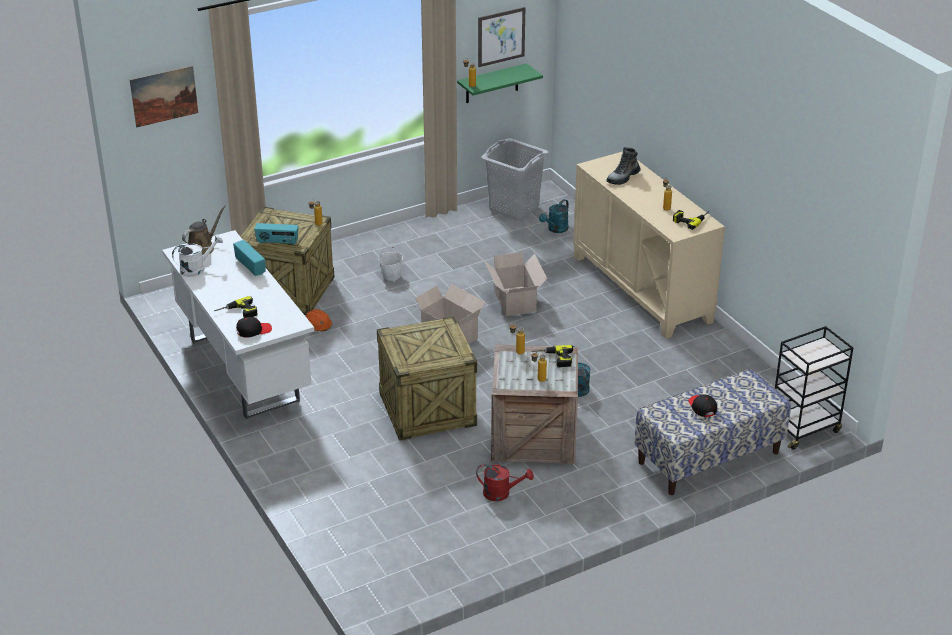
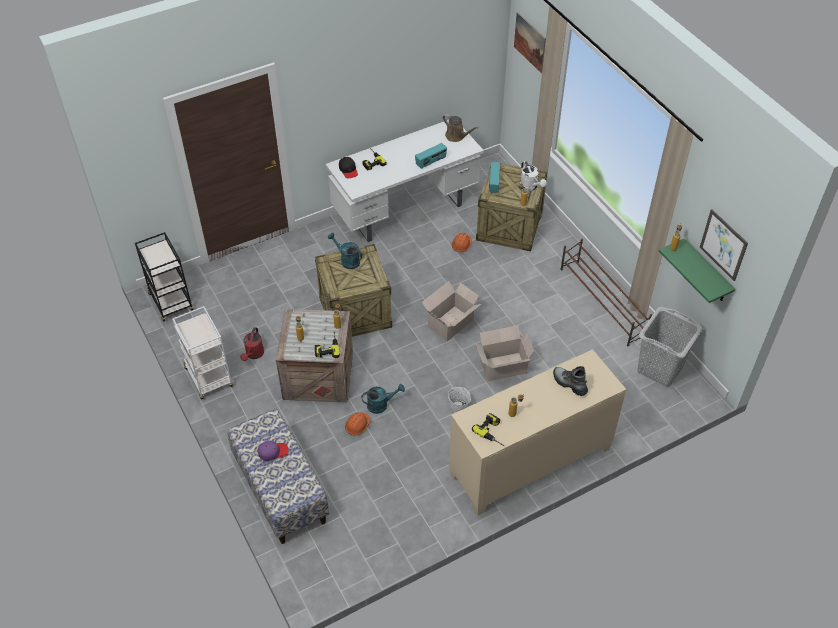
camera: 90 degrees right, 15 degrees up
white watering can [172,235,223,277] -> white watering can moved to [520,161,547,191]
white bucket [379,246,403,281] -> white bucket moved to [448,386,471,413]
turquoise watering can [539,199,569,233] -> turquoise watering can moved to [328,233,362,269]
black cap [688,395,717,417] -> purple cap [258,441,289,461]
black cart [775,326,853,450] -> black cart moved to [135,232,194,322]
none -> white cart [172,306,234,400]
none -> orange hard hat [345,412,371,436]
none -> brown shoe rack [560,238,652,346]

